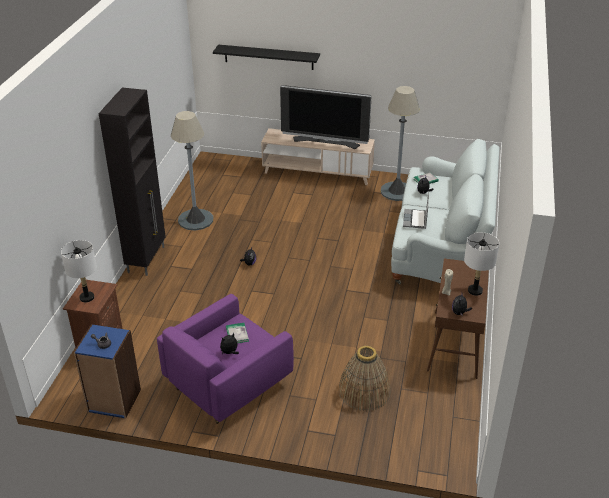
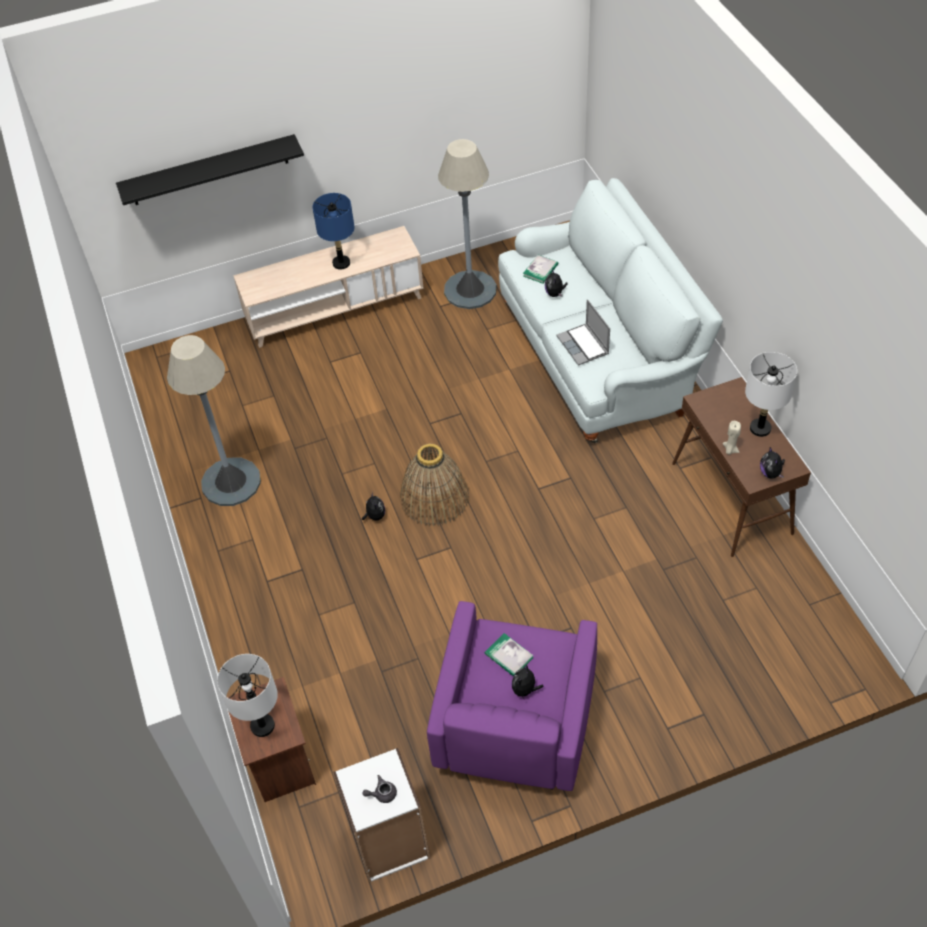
camera: 30 degrees left, 15 degrees up
blue bookcase [74,324,141,419] -> white bookcase [333,748,430,883]
black cabinet [99,87,166,276] -> none
television [280,85,372,149] -> blue table lamp [312,193,355,270]
basket [338,346,391,412] -> basket moved to [401,444,469,526]

